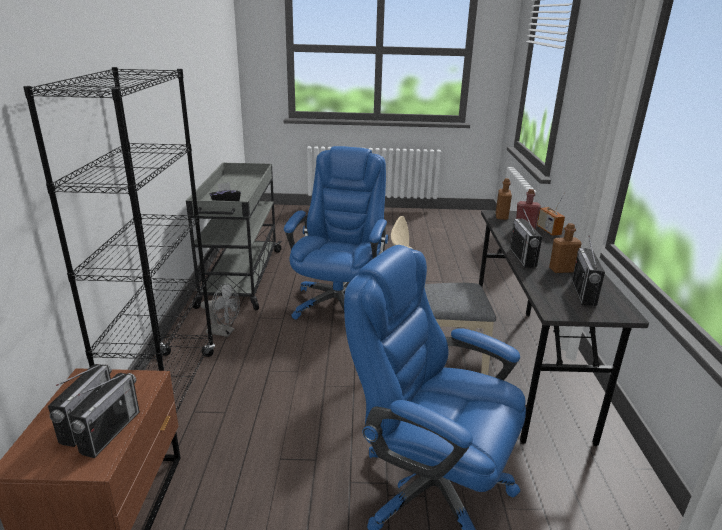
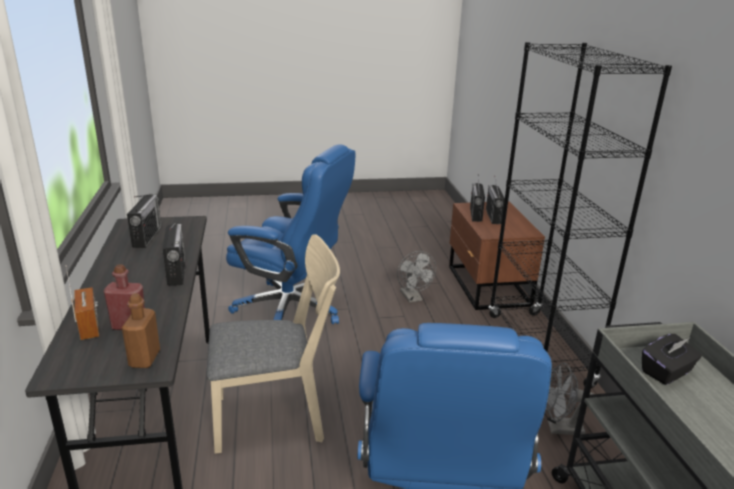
camera: 170 degrees right, 0 degrees up
brown bottle [549,223,582,273] -> none
none -> grey fan [397,251,436,303]

